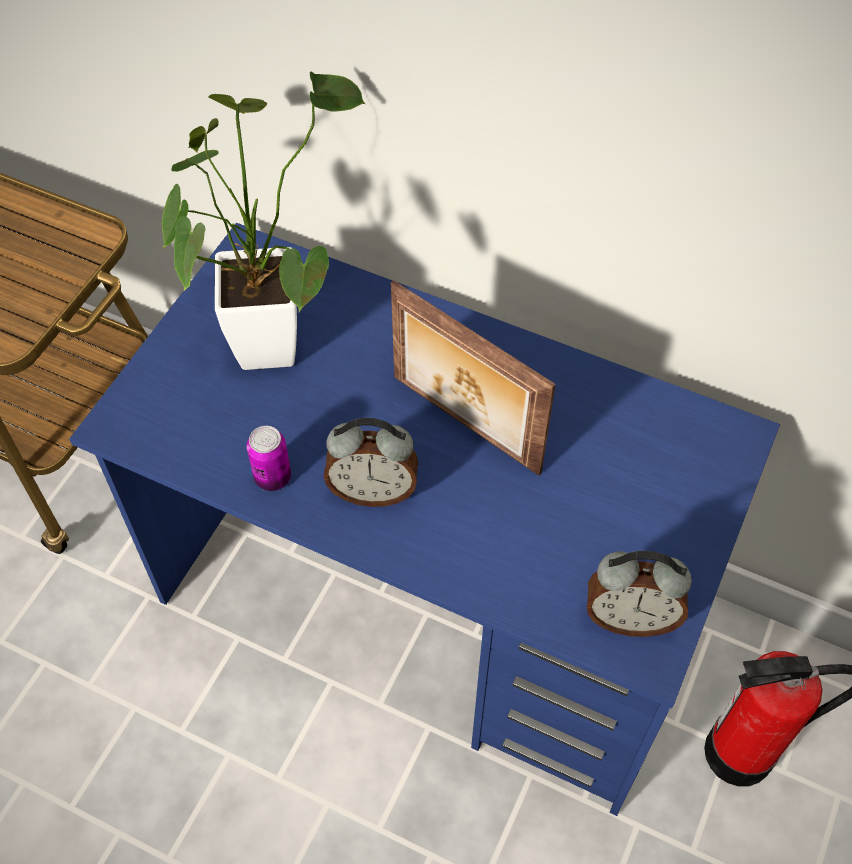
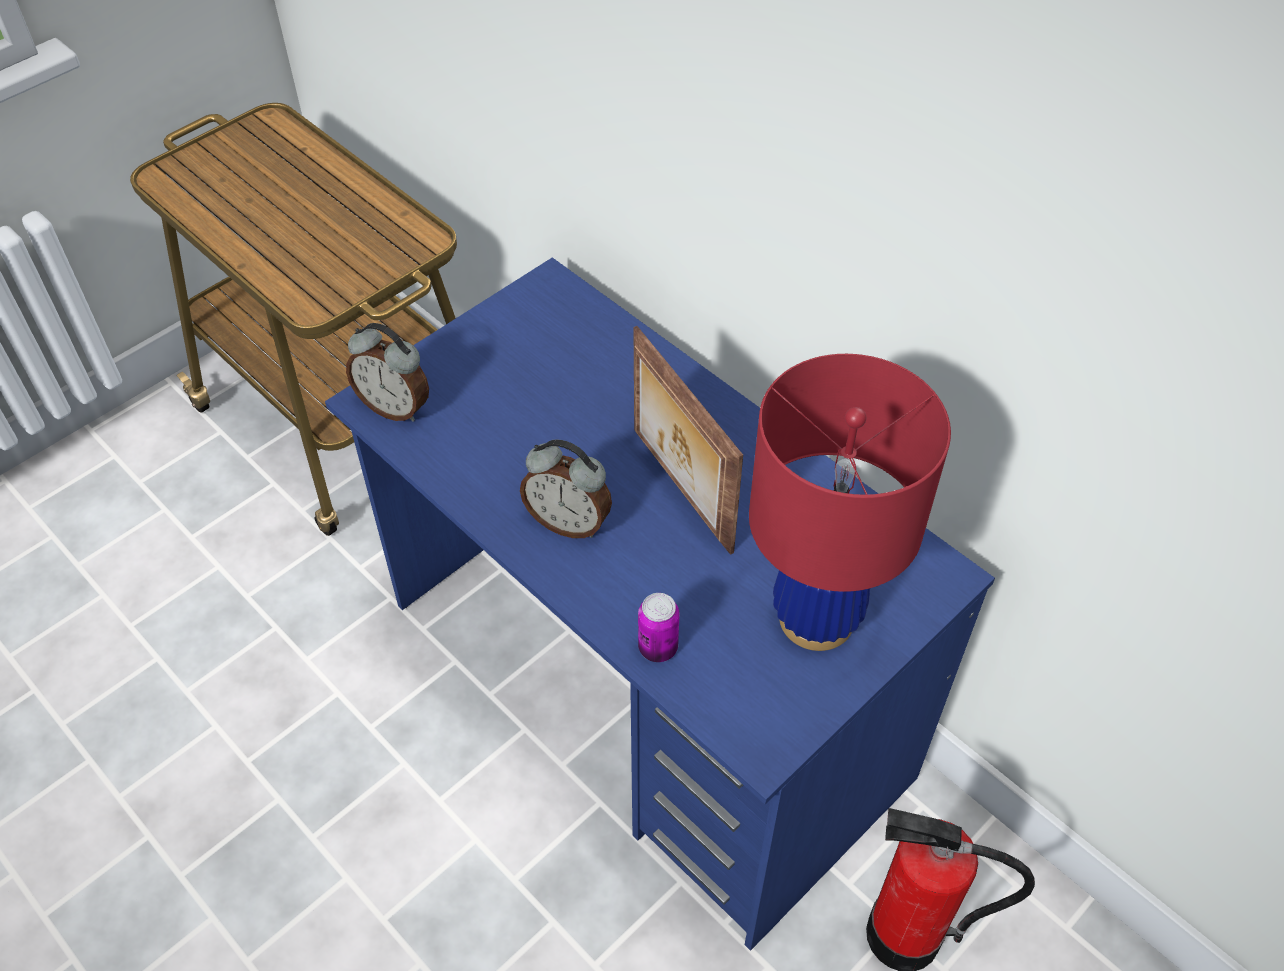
camera: 20 degrees right, 5 degrees down
potted plant [162,72,365,370] -> none
can [247,426,291,491] -> can moved to [638,593,680,662]
alarm clock [587,551,692,637] -> alarm clock moved to [346,323,429,422]
none -> red table lamp [749,354,951,651]

